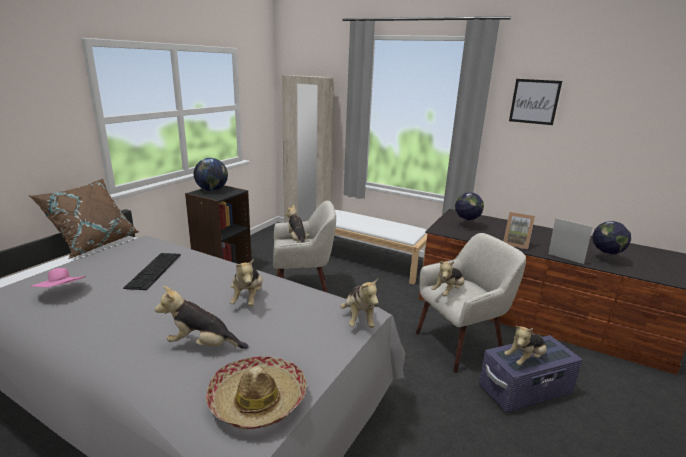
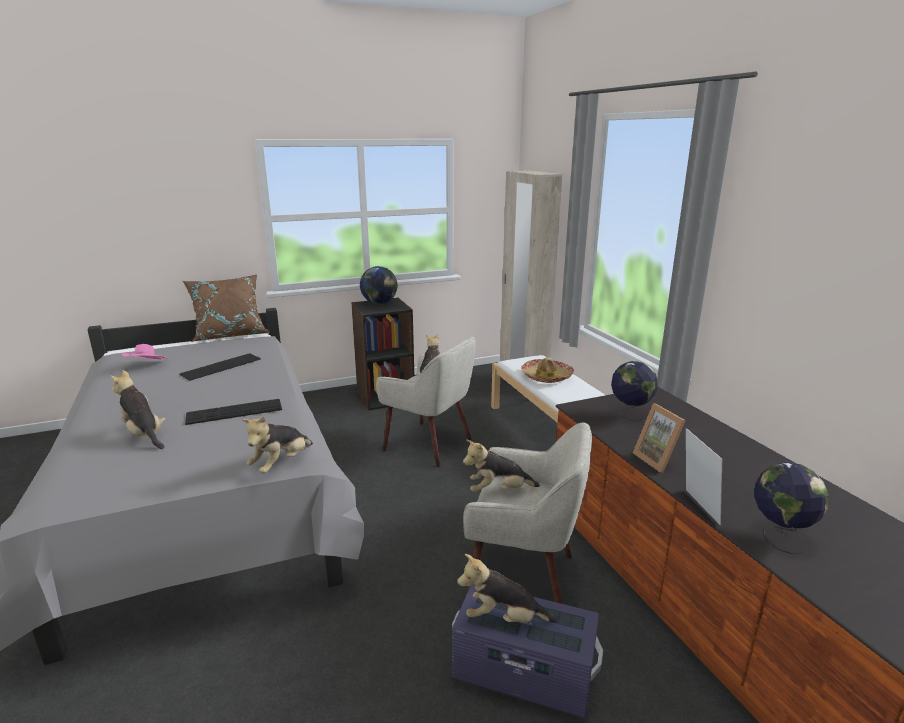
camera: 40 degrees right, 0 degrees up
hat [206,356,307,429] -> hat moved to [521,358,574,383]
plush toy [230,258,263,306] -> keyboard [185,399,282,425]
picture [509,79,562,125] -> none

